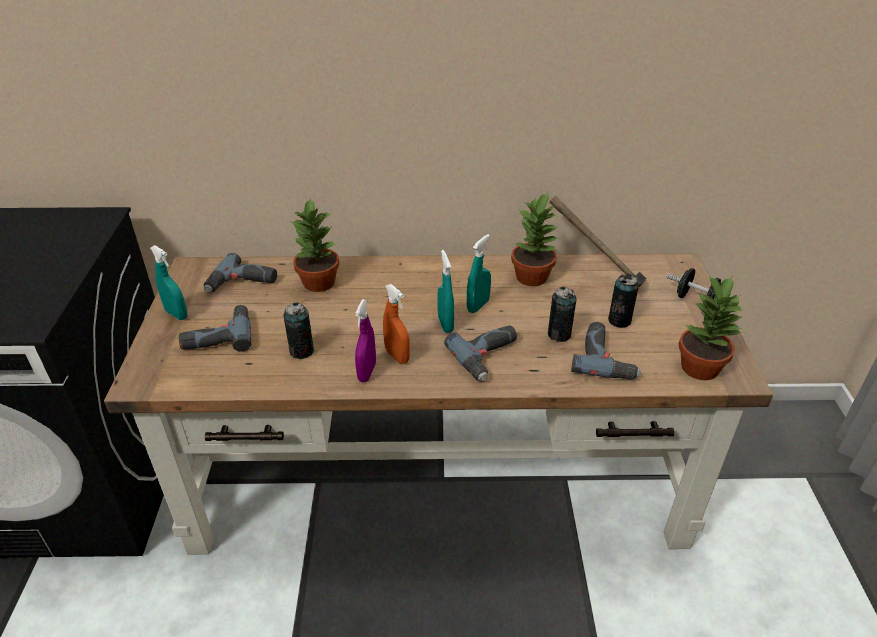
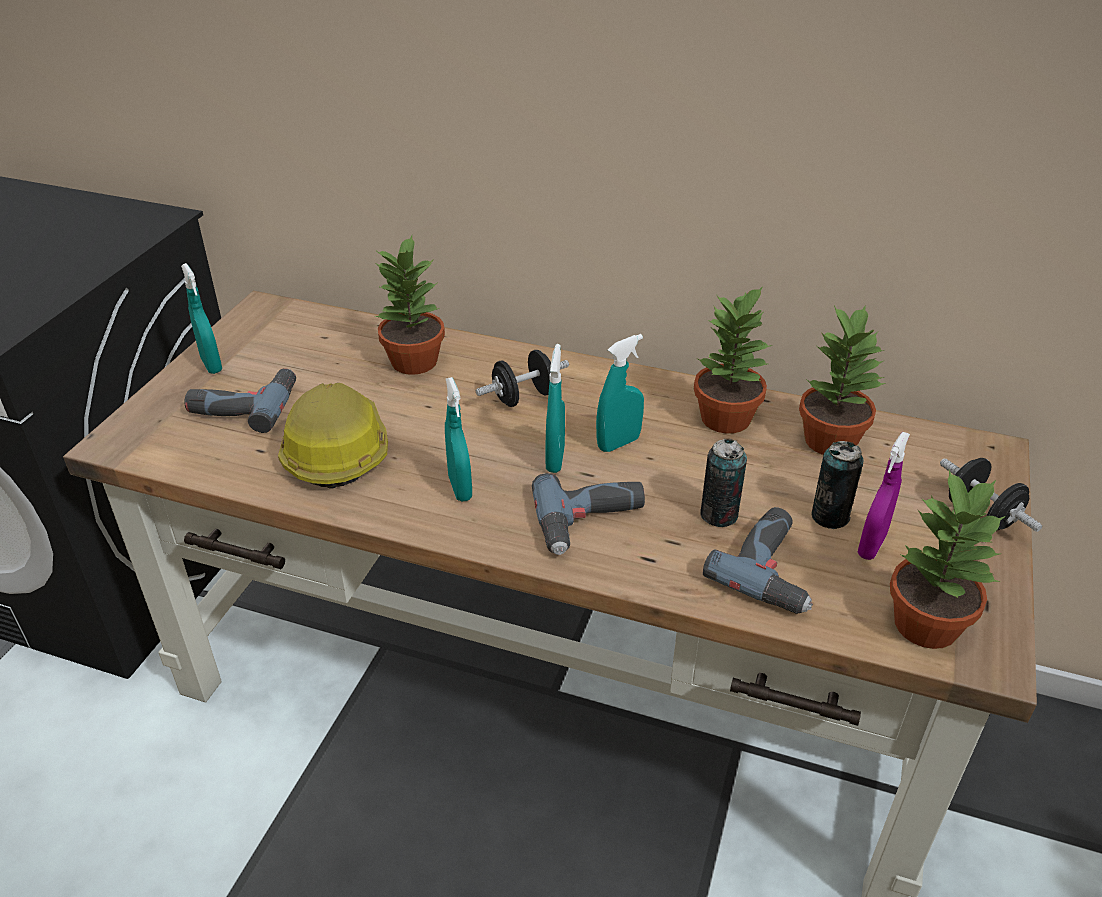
camera: 20 degrees right, 0 degrees up
power drill [203,253,277,293] -> none
can [284,302,314,359] -> hard hat [278,383,388,489]
purple spray bottle [355,299,376,382] -> purple spray bottle moved to [857,432,910,560]
orange spray bottle [383,284,410,364] -> turquoise spray bottle [445,377,472,501]
hammer [549,196,646,287] -> potted plant [799,305,886,455]
none -> black dumbbell [476,350,569,407]

